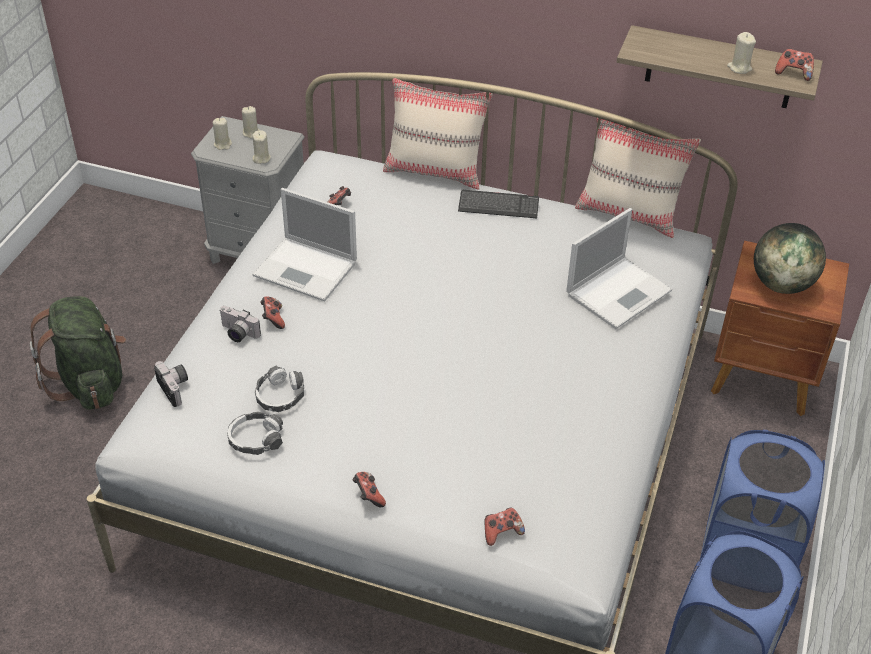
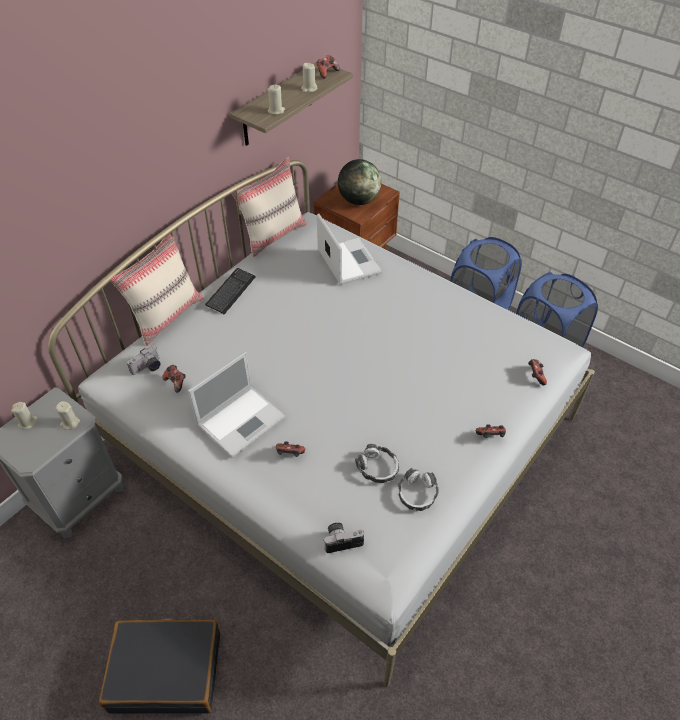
camera: 70 degrees left, 5 degrees up
green backpack [30,296,126,410] -> black suitcase [99,618,220,714]
beige candle [213,118,232,150] -> beige candle moved to [267,85,285,115]
camera [219,306,261,342] -> camera moved to [127,346,161,375]

